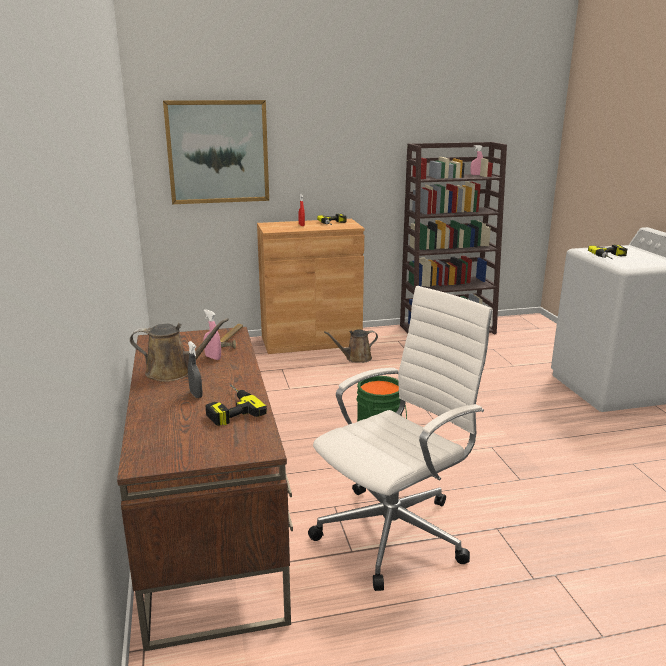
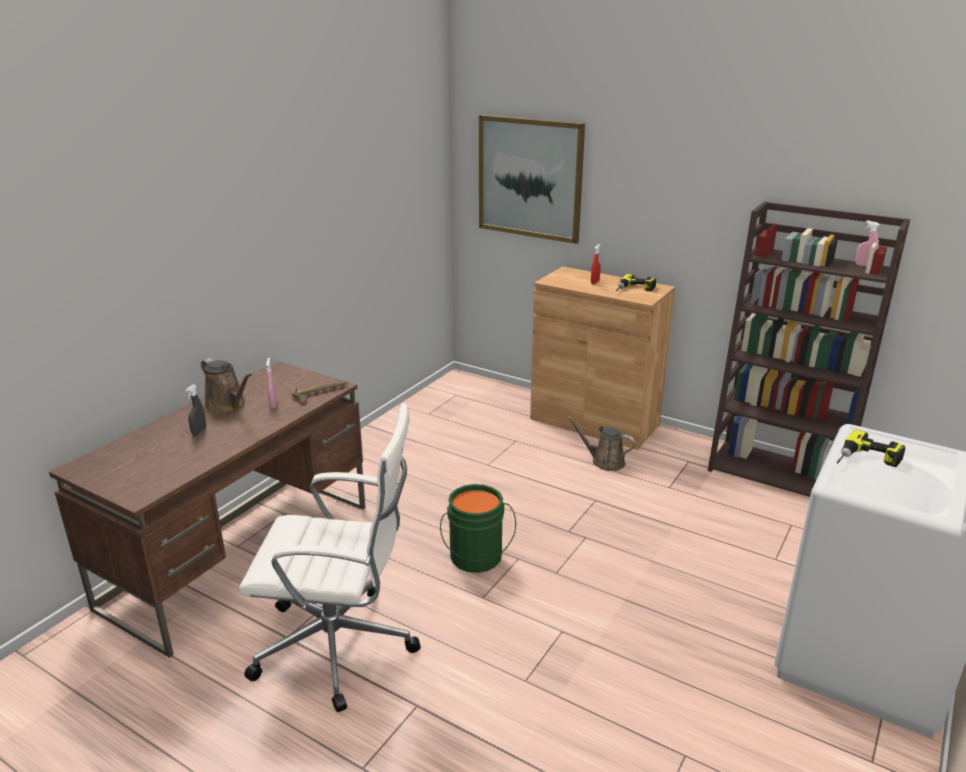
camera: 45 degrees right, 5 degrees up
power drill [206,384,267,426] -> none

